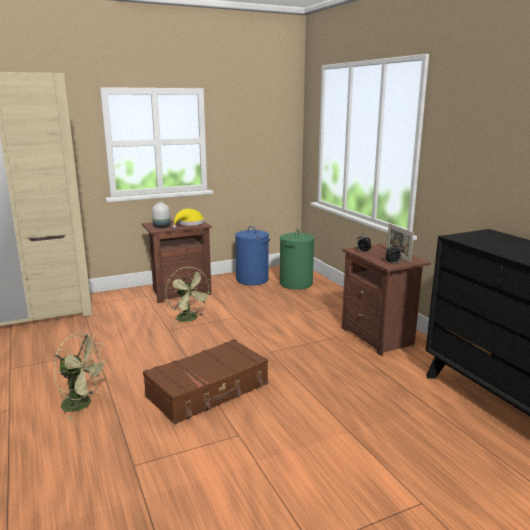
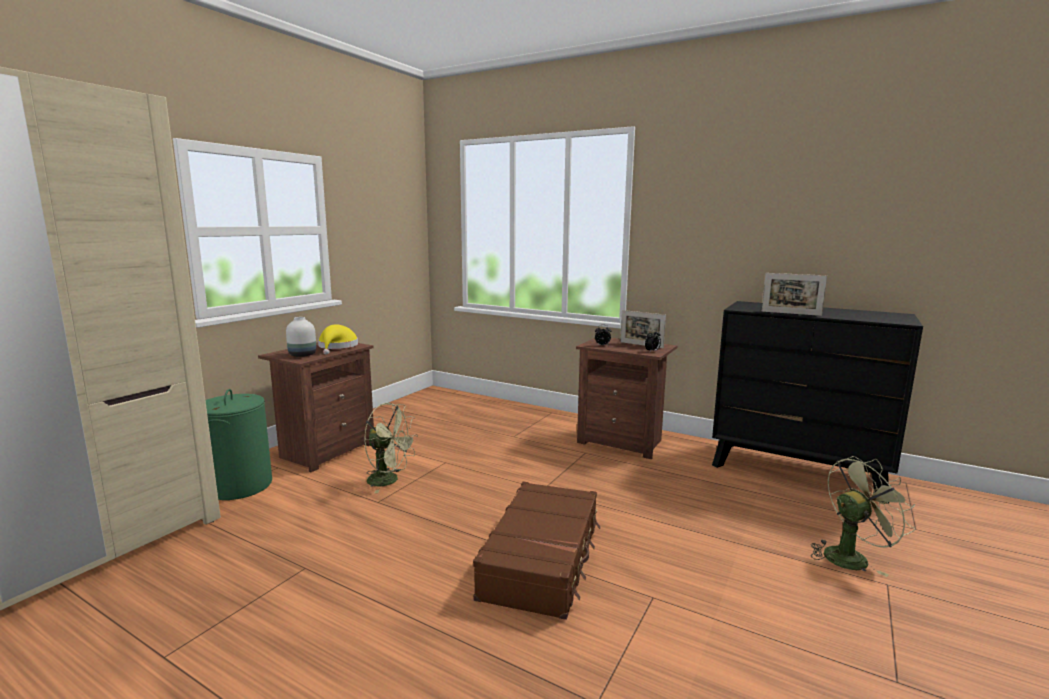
camera: 35 degrees left, 5 degrees down
green fan [54,333,108,420] -> green fan moved to [811,456,915,577]
blue laundry basket [235,226,270,285] -> none
green laundry basket [280,229,314,290] -> green laundry basket moved to [205,389,272,500]
none -> picture frame [762,273,827,316]

